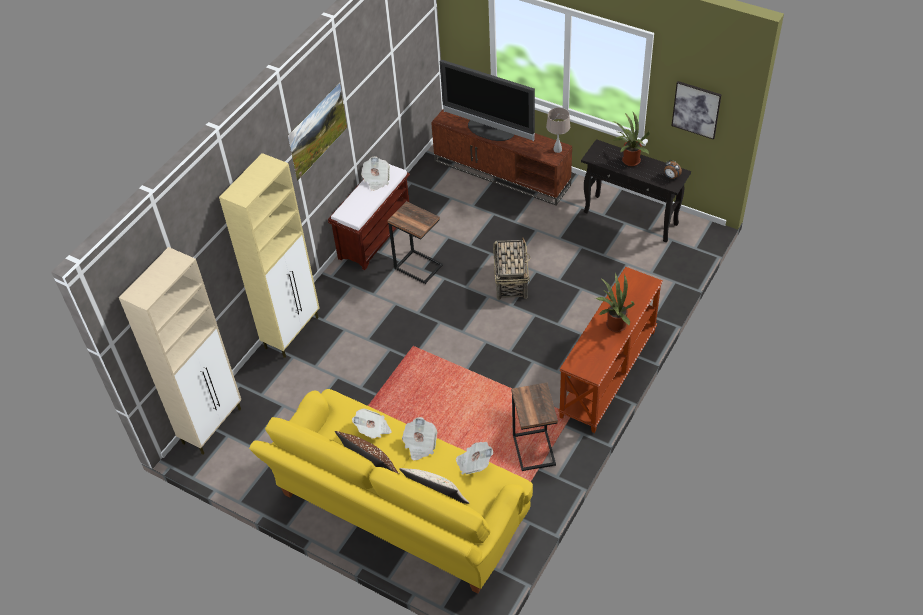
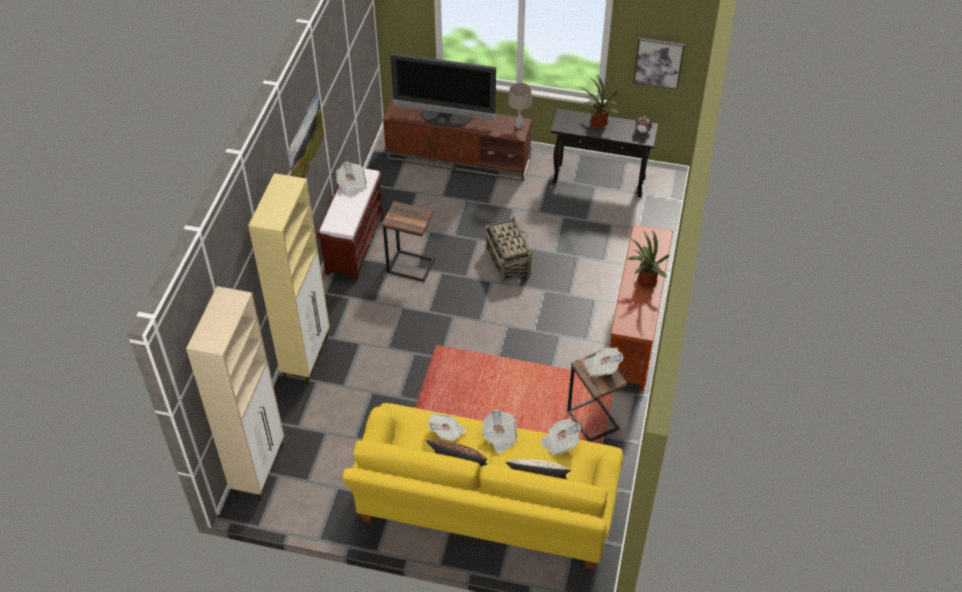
camera: 20 degrees left, 0 degrees up
none -> newspaper [584,348,623,377]

